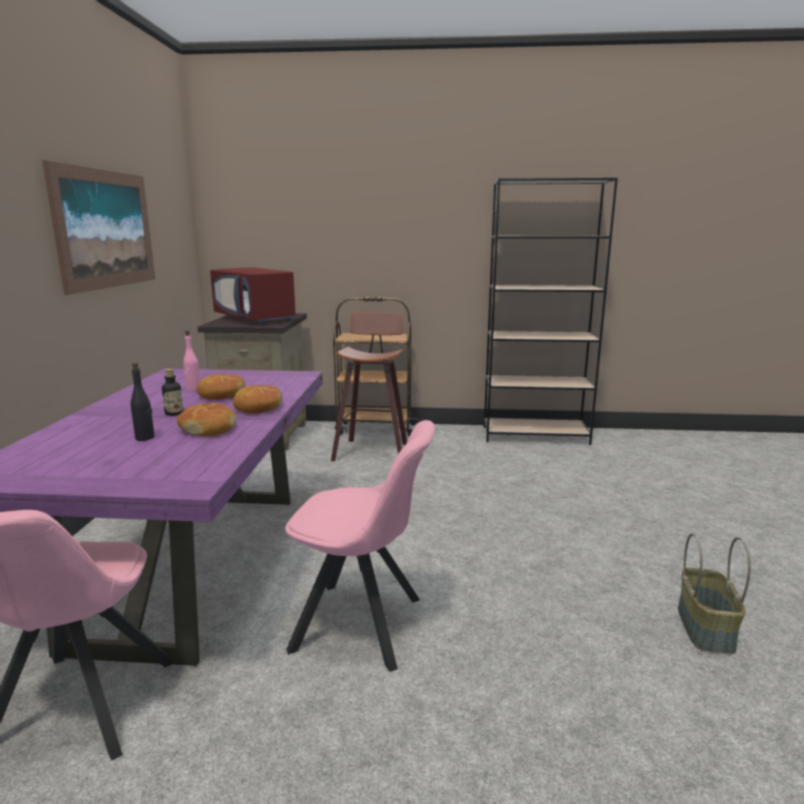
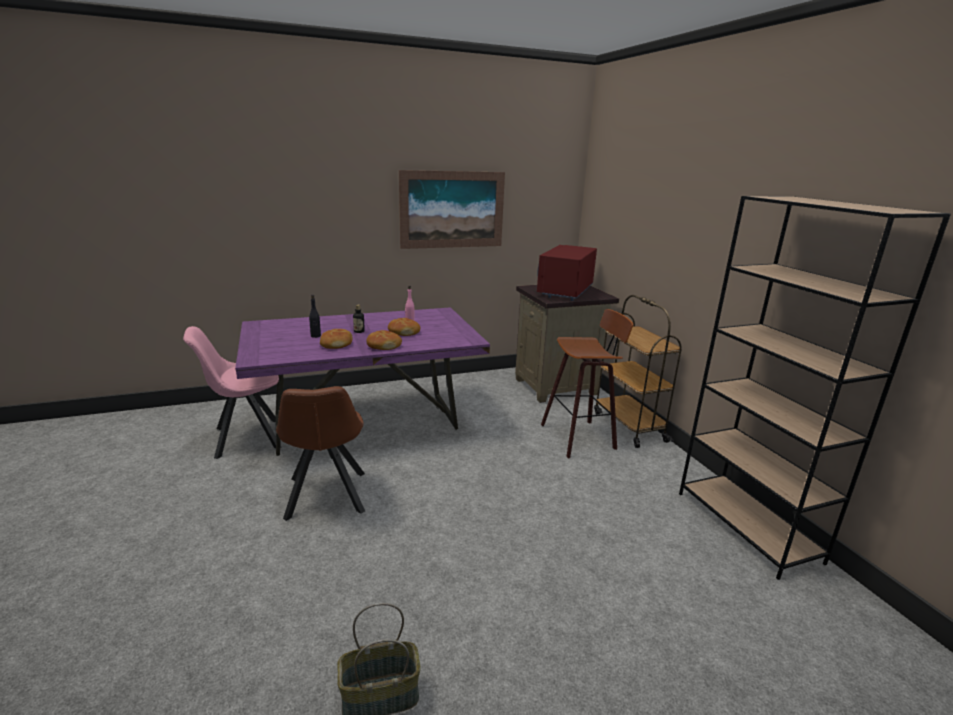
camera: 65 degrees right, 5 degrees up
pink chair [285,420,435,672] -> brown chair [276,386,365,521]

